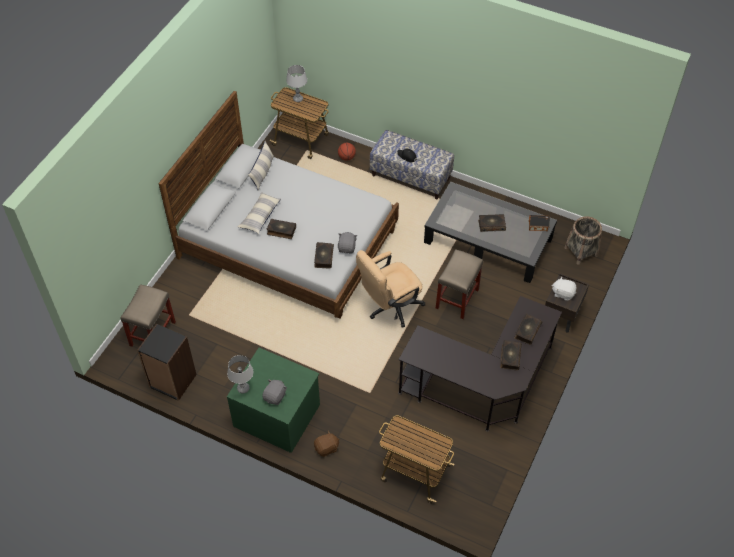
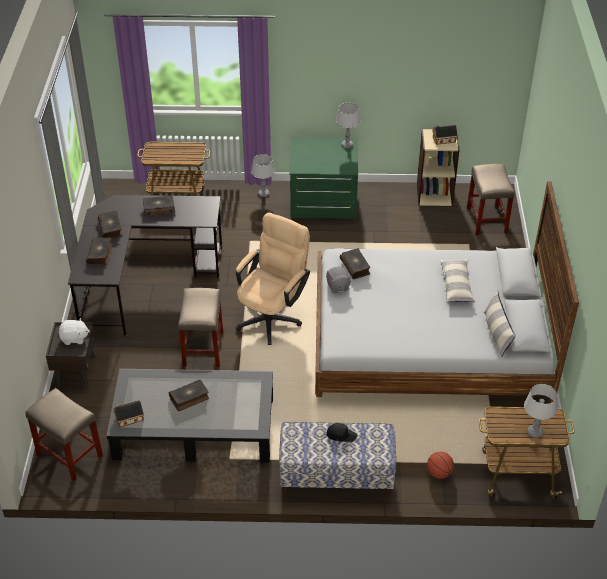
camera: 155 degrees right, 10 degrees down
black bookcase [137,324,197,401] -> beige bookcase [417,129,460,206]
grey plush toy [262,379,287,405] -> none
book [267,218,296,239] -> book moved to [143,195,175,216]
brown plush toy [314,430,340,457] -> grey table lamp [251,154,275,197]
basket [564,216,602,265] -> beige stool [25,388,103,481]
none -> toy house [432,124,458,145]

